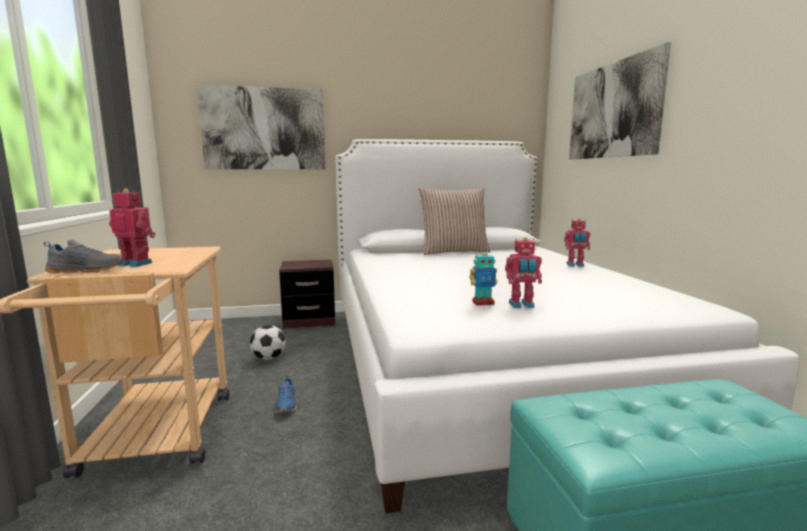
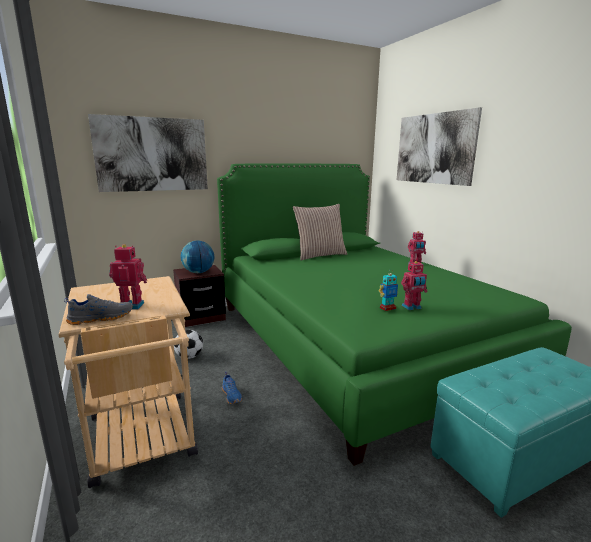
camera: 15 degrees left, 5 degrees up
white bed [335,139,800,513] -> green bed [217,163,572,466]
none -> globe [181,241,214,273]

